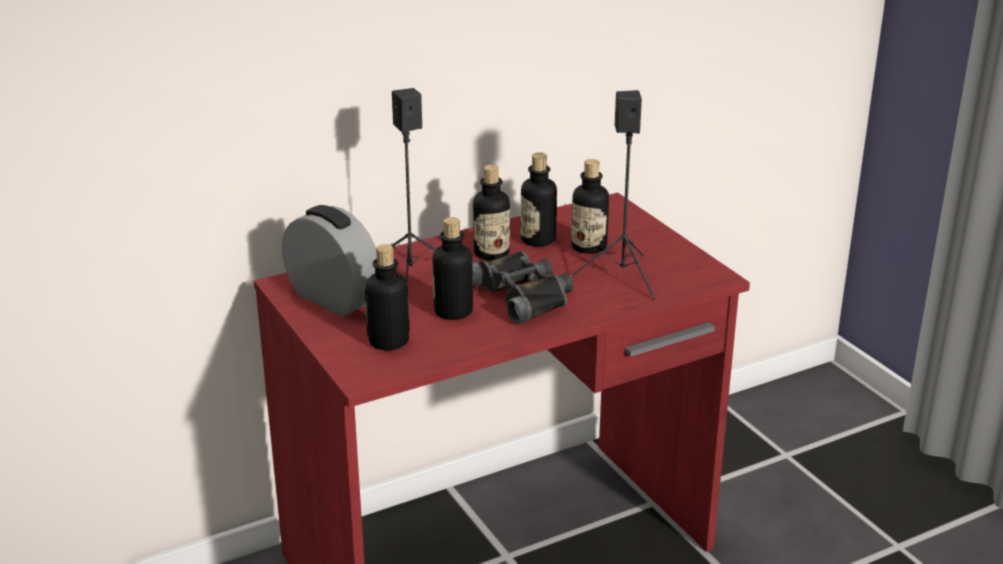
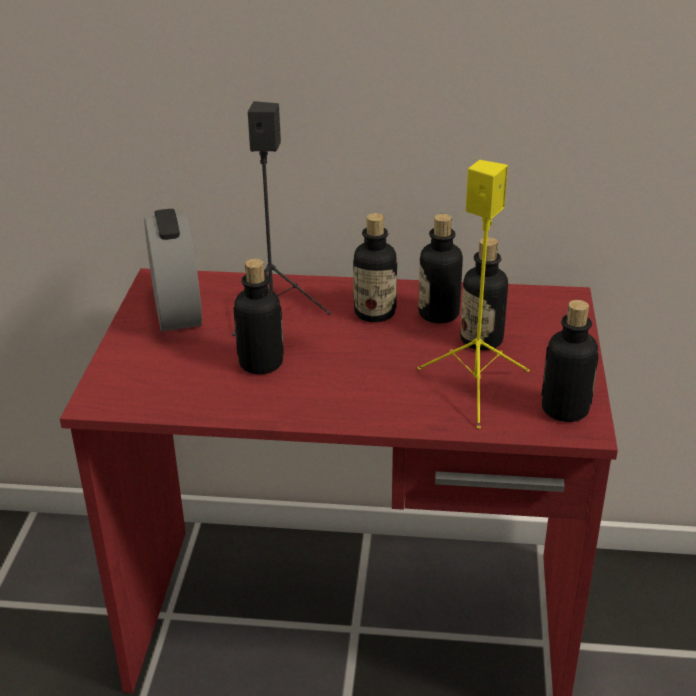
camera: 35 degrees right, 5 degrees up
bottle [365,244,410,350] -> bottle moved to [542,300,599,422]
black binoculars [473,251,573,324] -> none
black speaker [570,90,656,299] -> yellow speaker [418,160,530,429]

